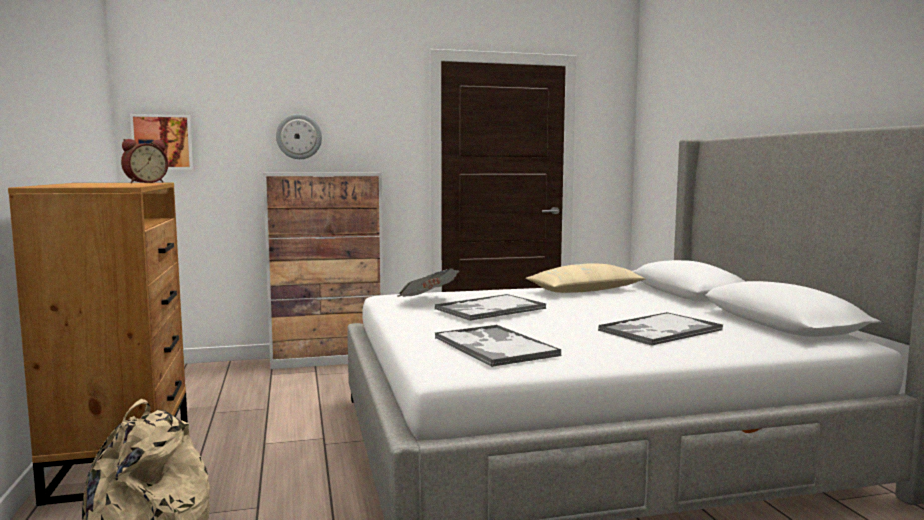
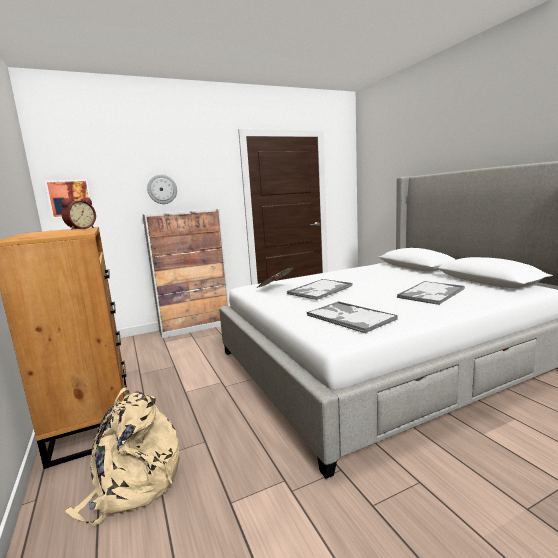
camera: 10 degrees left, 5 degrees up
beige pillow [526,263,645,293] -> none

